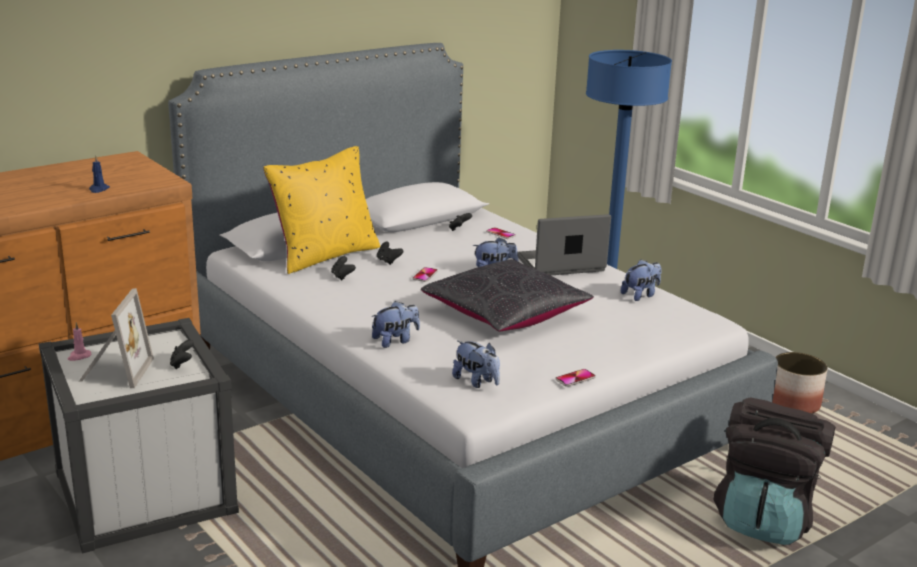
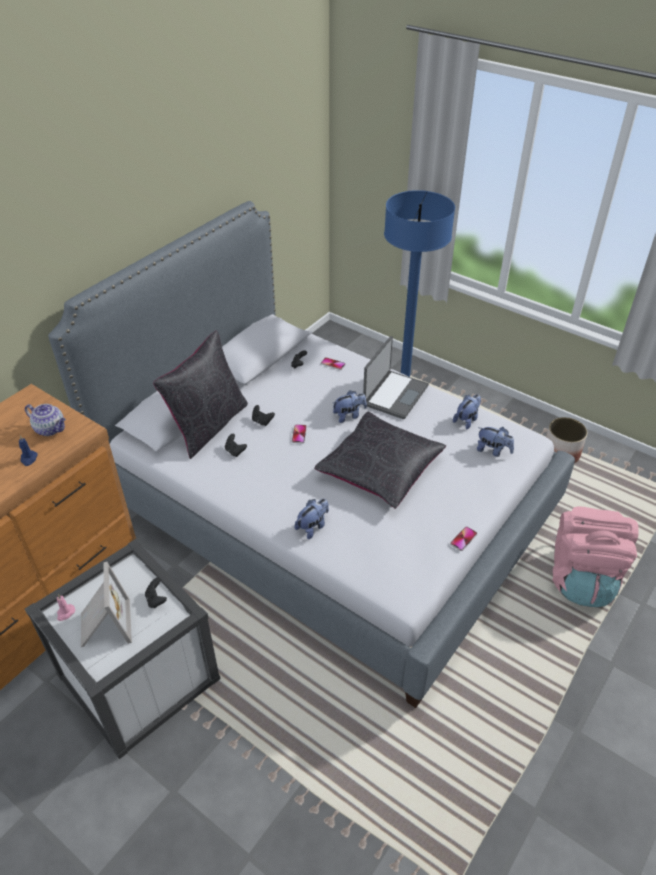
camera: 15 degrees left, 20 degrees up
yellow pillow [263,146,380,274] -> black pillow [153,331,248,459]
plush toy [452,341,500,388] -> plush toy moved to [477,427,514,457]
laptop [517,214,611,276] -> laptop turned 150 degrees clockwise [363,336,429,419]
black backpack [714,397,835,545] -> pink backpack [552,506,639,607]
none -> teapot [25,404,66,436]

